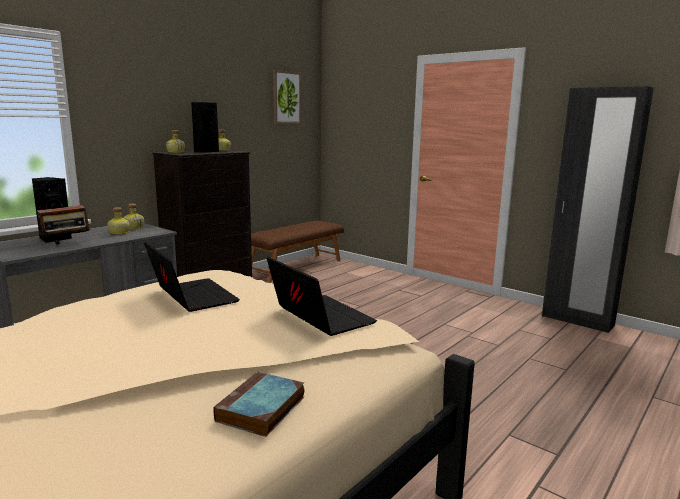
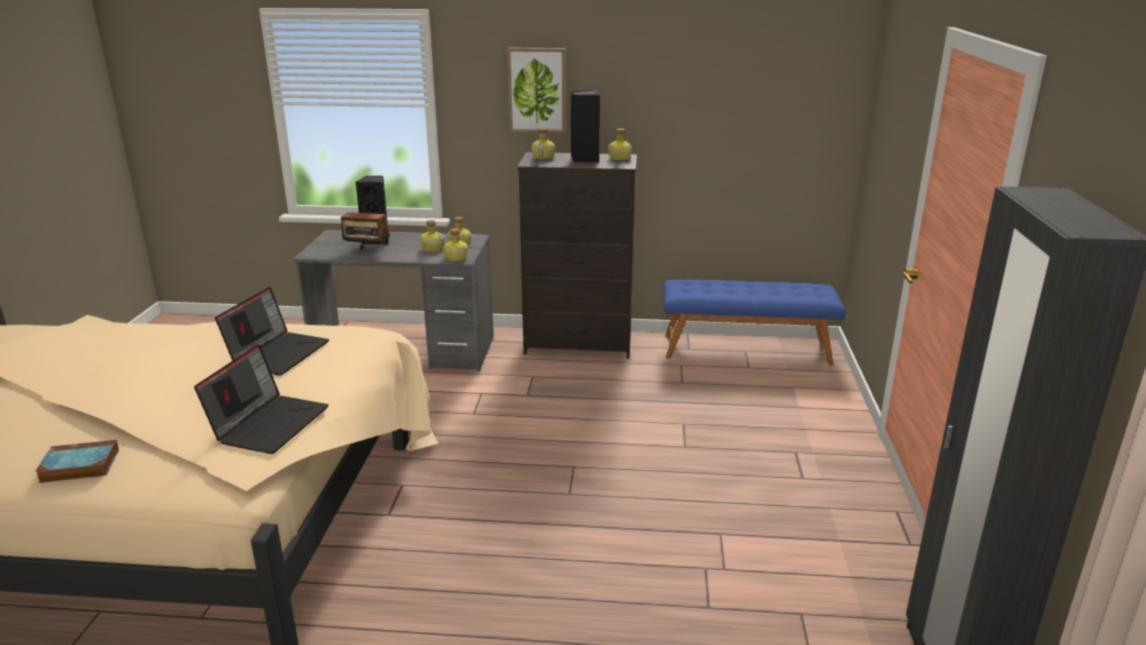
camera: 55 degrees right, 10 degrees up
brown bench [251,221,344,282] -> blue bench [664,279,846,365]
picture [273,70,301,124] -> picture moved to [507,47,566,133]
none -> bottle [443,228,468,261]

